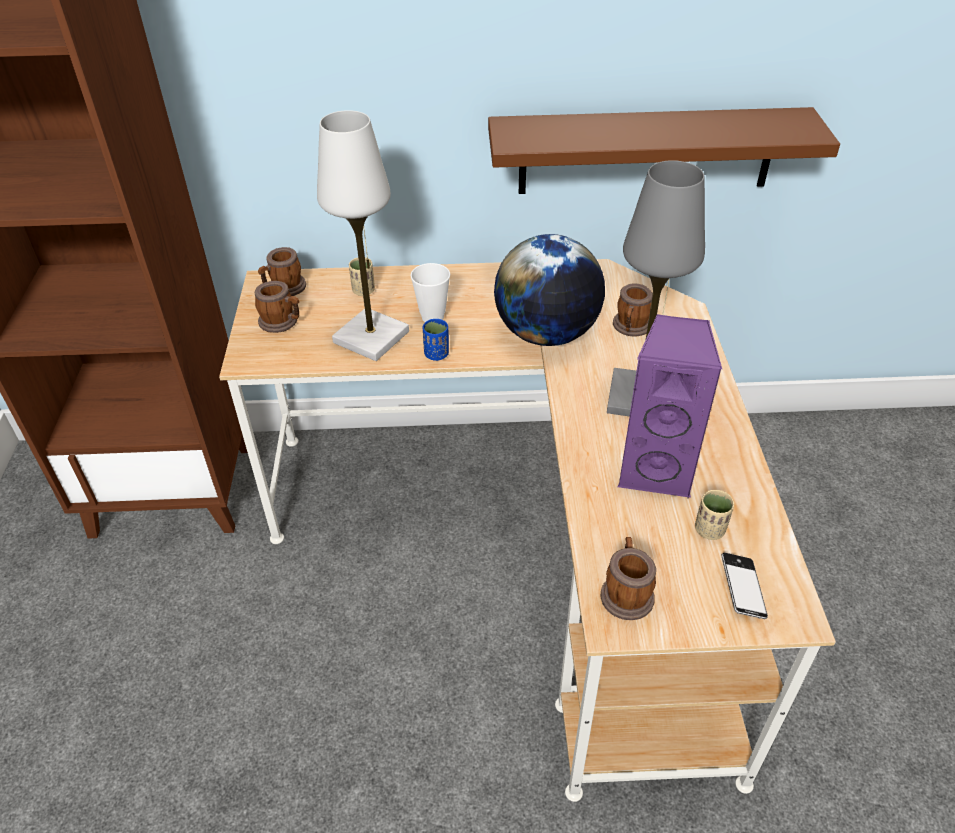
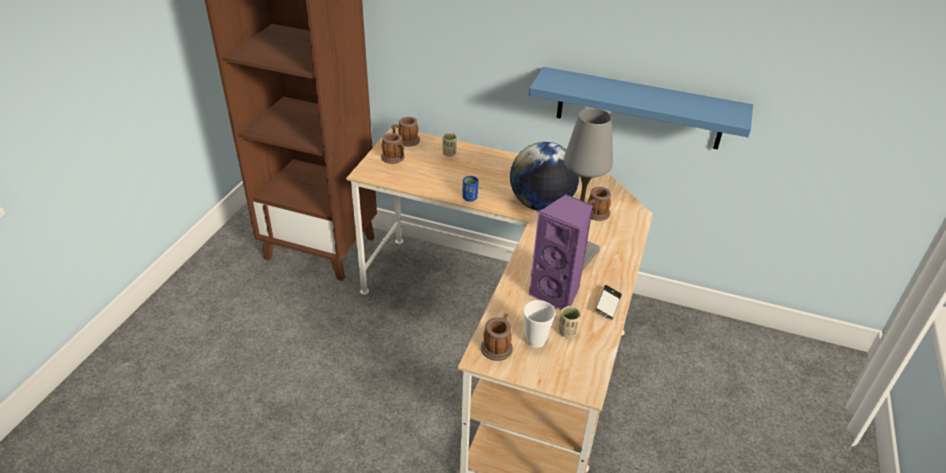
camera: 20 degrees right, 5 degrees down
white table lamp [317,110,409,361] -> none
cup [410,263,450,322] -> cup moved to [523,300,556,348]
brown shelf [488,107,840,194] -> blue shelf [529,67,753,150]
phone [722,552,768,619] -> phone moved to [595,285,622,320]

